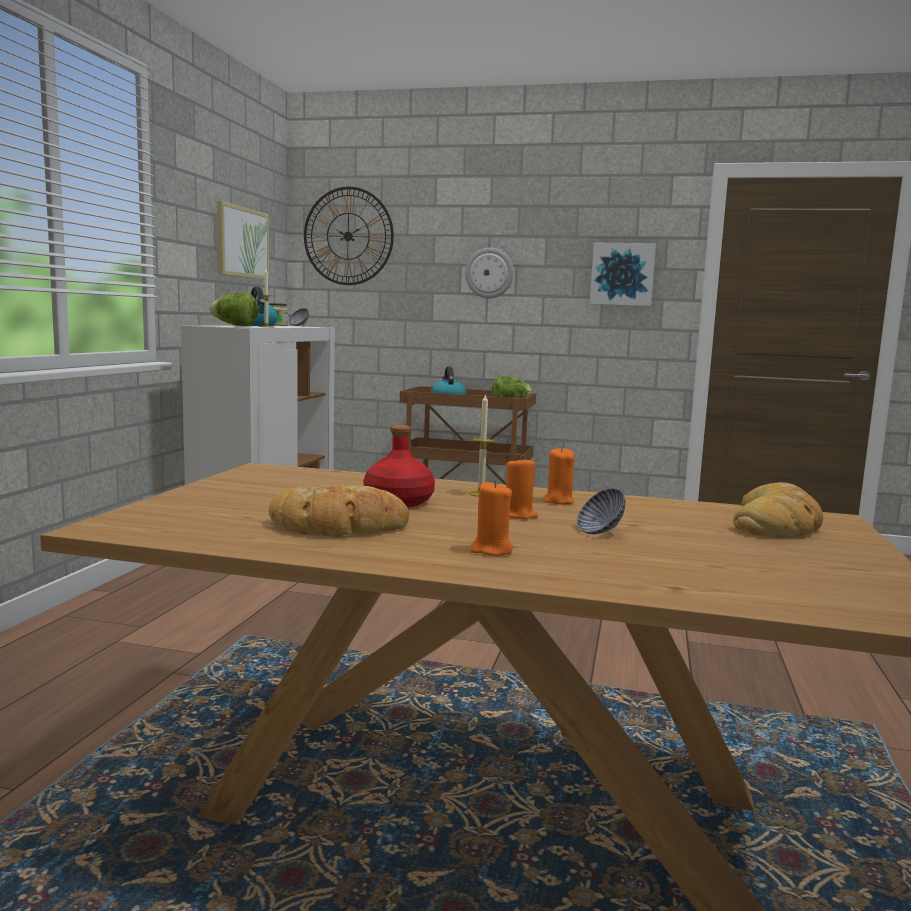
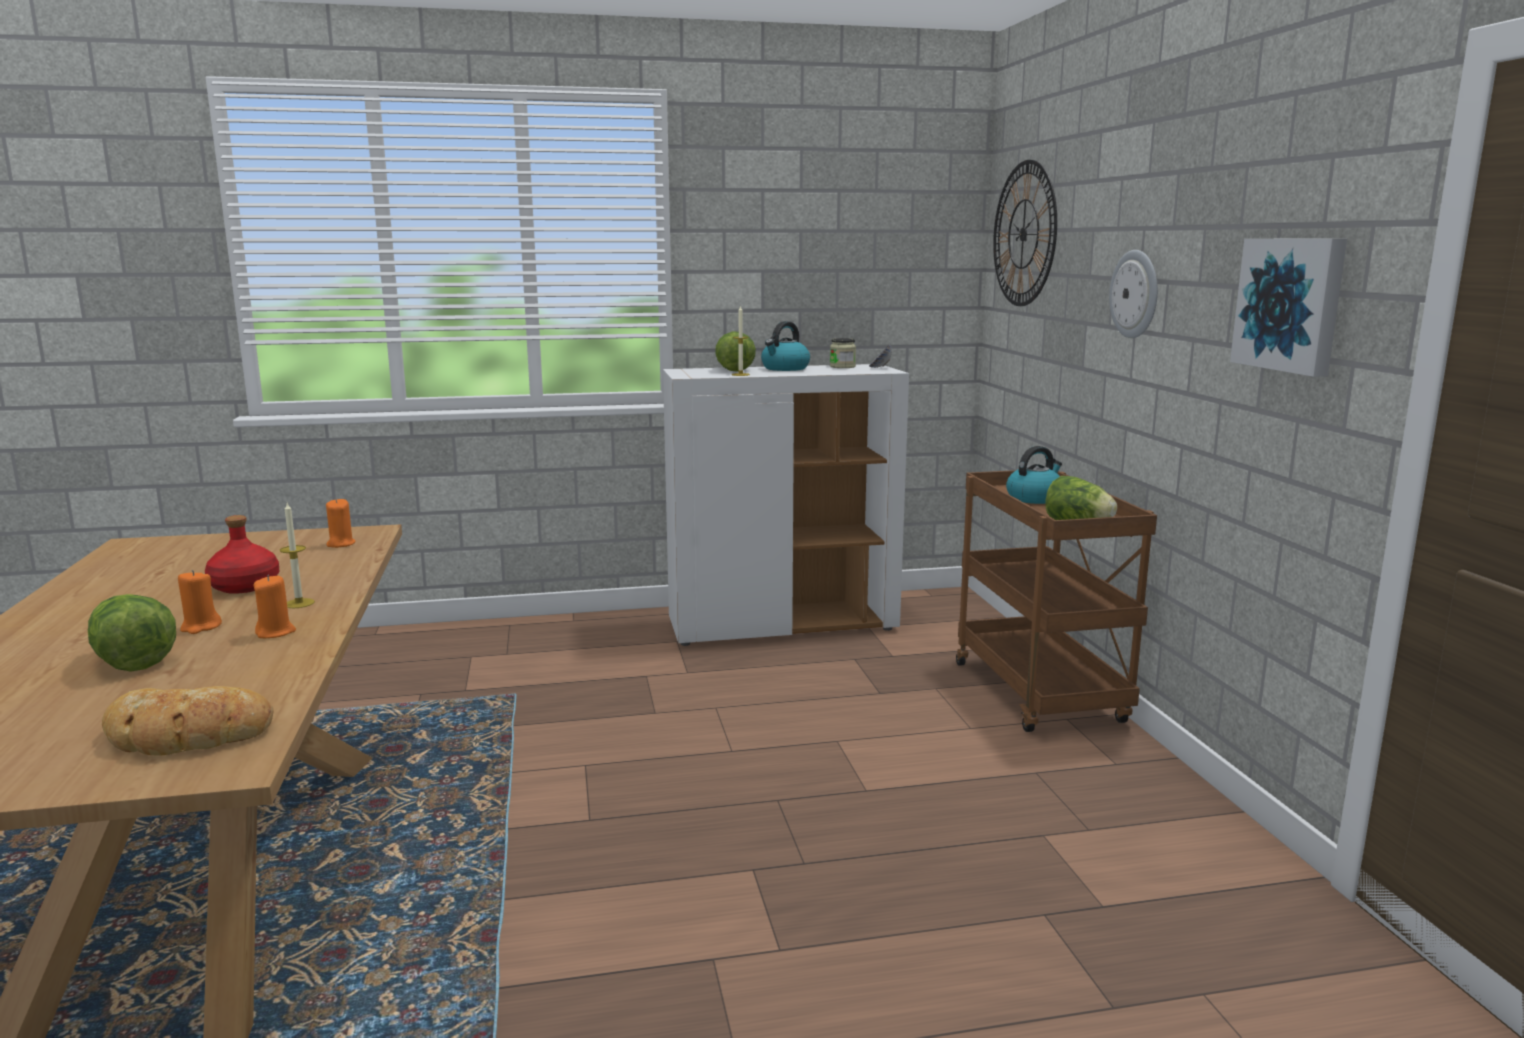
camera: 65 degrees right, 5 degrees up
picture [217,201,269,280] -> none
bread [269,485,409,536] -> none
orange candle [470,481,513,556] -> orange candle moved to [326,498,355,548]
bowl [577,488,626,534] -> lettuce [88,594,176,672]

